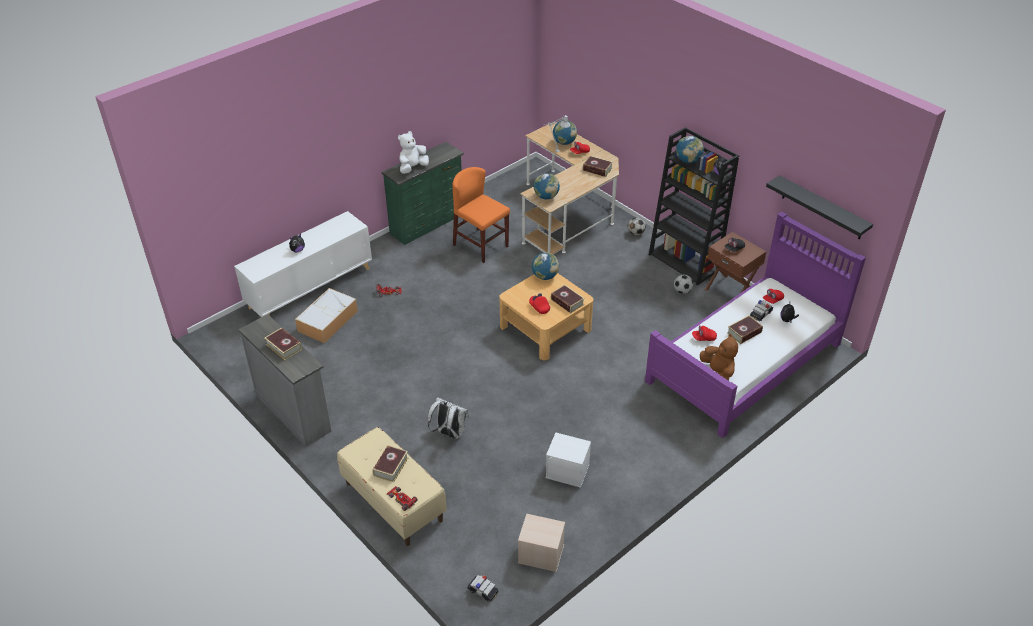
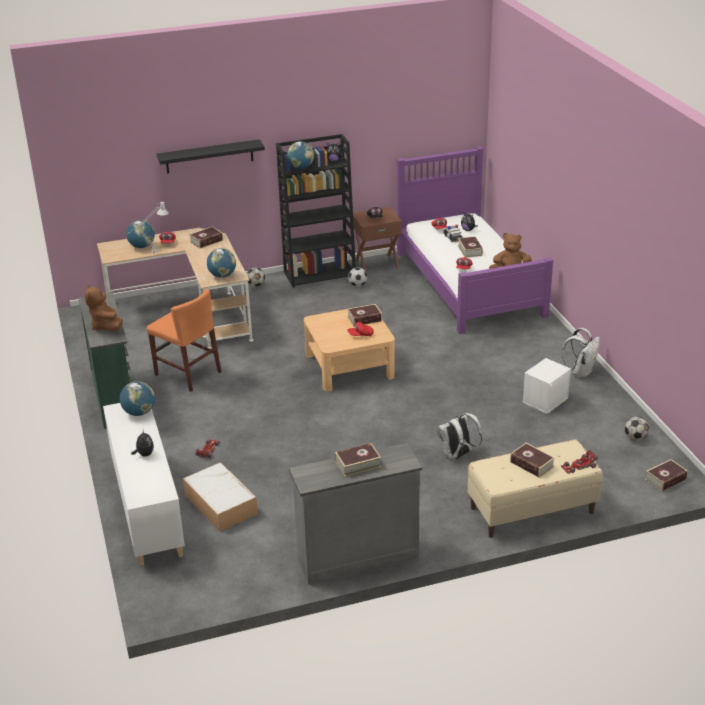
camera: 65 degrees left, 10 degrees down
white plush toy [398,131,429,174] -> brown plush toy [85,285,123,331]
orange chair [452,167,510,263] -> orange chair turned 120 degrees counterclockwise [146,289,221,392]
toy car [467,575,499,602] -> book [645,459,688,491]
beige storage box [518,514,565,572] -> football [625,416,649,441]
globe [532,252,559,280] -> globe moved to [120,381,155,416]
black shelf [766,175,873,239] -> black shelf moved to [157,139,265,173]
none -> white backpack [561,328,600,378]

